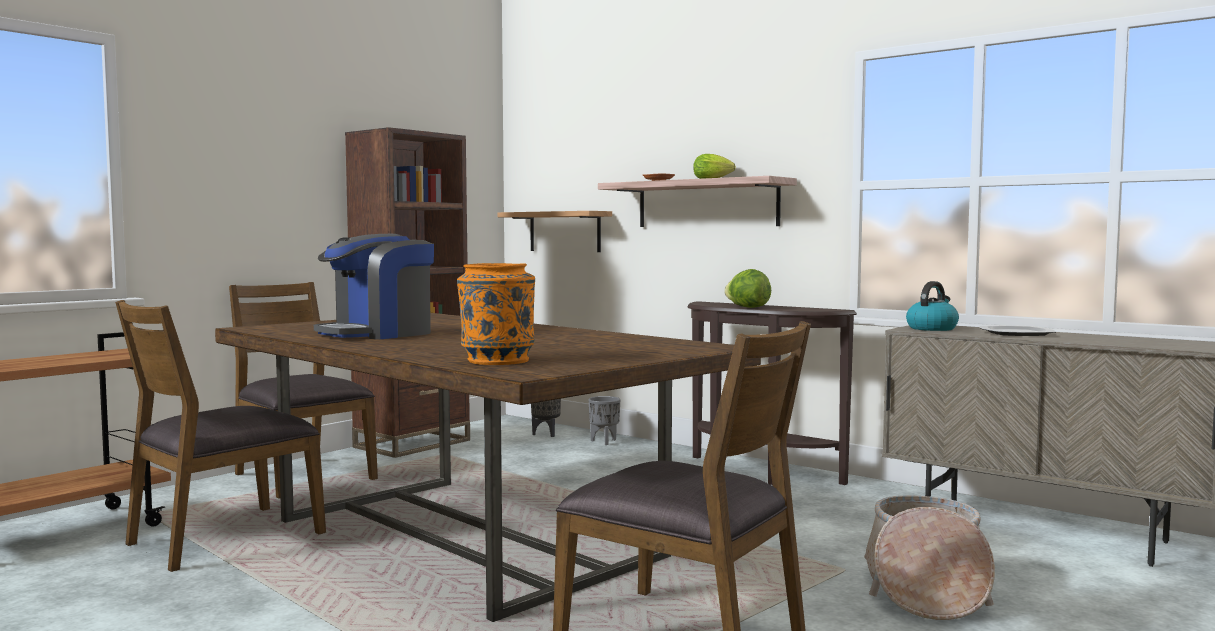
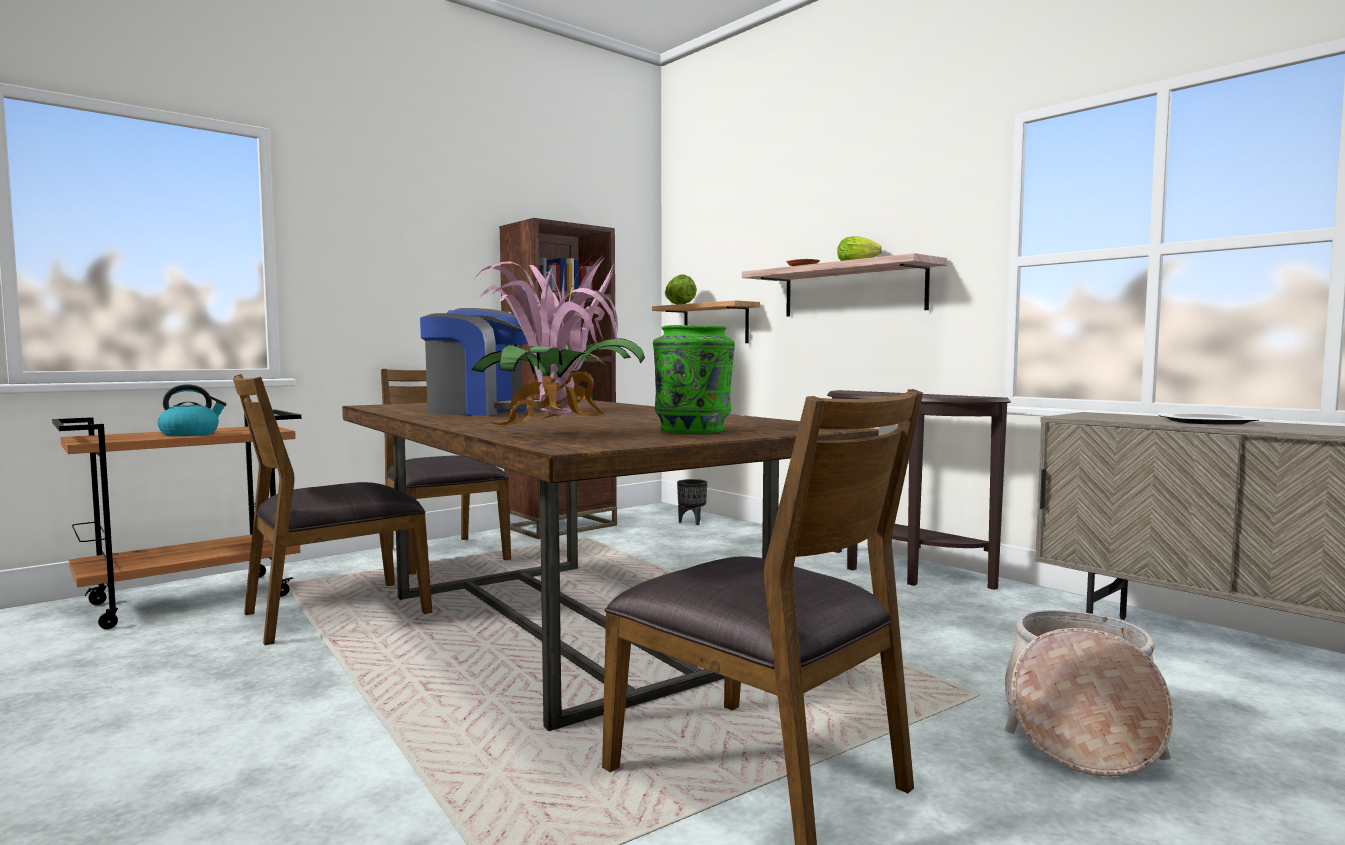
camera: 10 degrees right, 0 degrees up
coffee machine [314,234,434,339] -> coffee machine turned 135 degrees counterclockwise [420,308,540,416]
orange vase [457,263,535,365] -> potted plant [472,255,645,433]
grey planter [588,396,620,445] -> none
lettuce [724,269,771,308] -> lettuce moved to [665,274,697,304]
kettle [906,281,959,331] -> kettle moved to [157,384,227,436]
none -> green vase [653,325,735,433]

